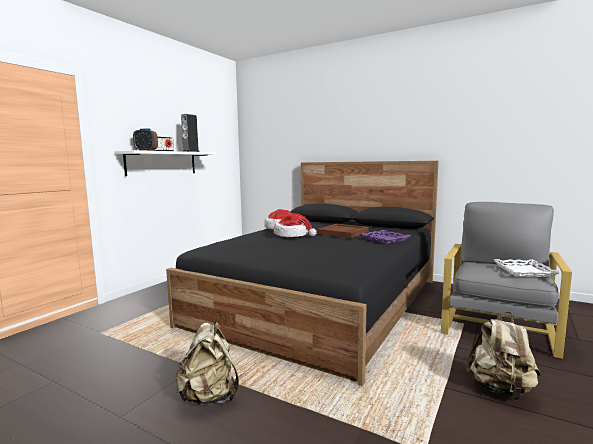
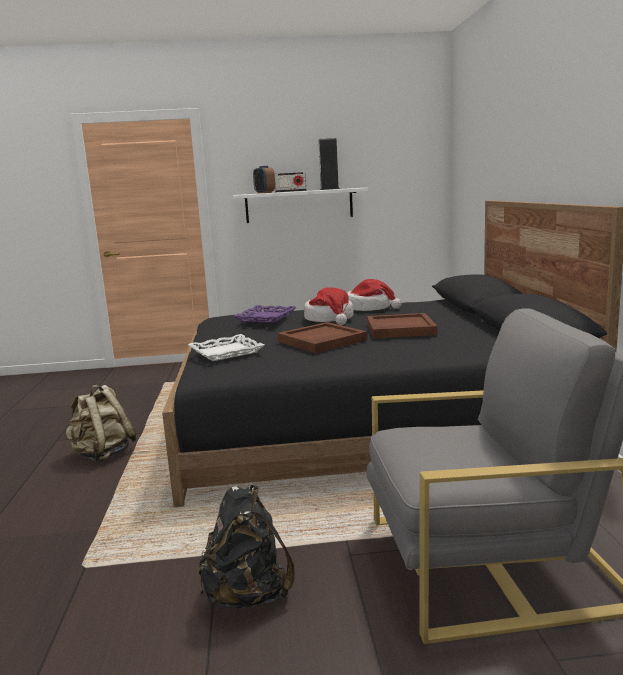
camera: 55 degrees right, 5 degrees up
purple tray [360,230,411,244] -> purple tray moved to [234,305,296,323]
beige backpack [465,312,541,400] -> black backpack [199,485,295,609]
white tray [494,259,560,277] -> white tray moved to [188,334,265,361]
none -> brown tray [277,322,367,353]

